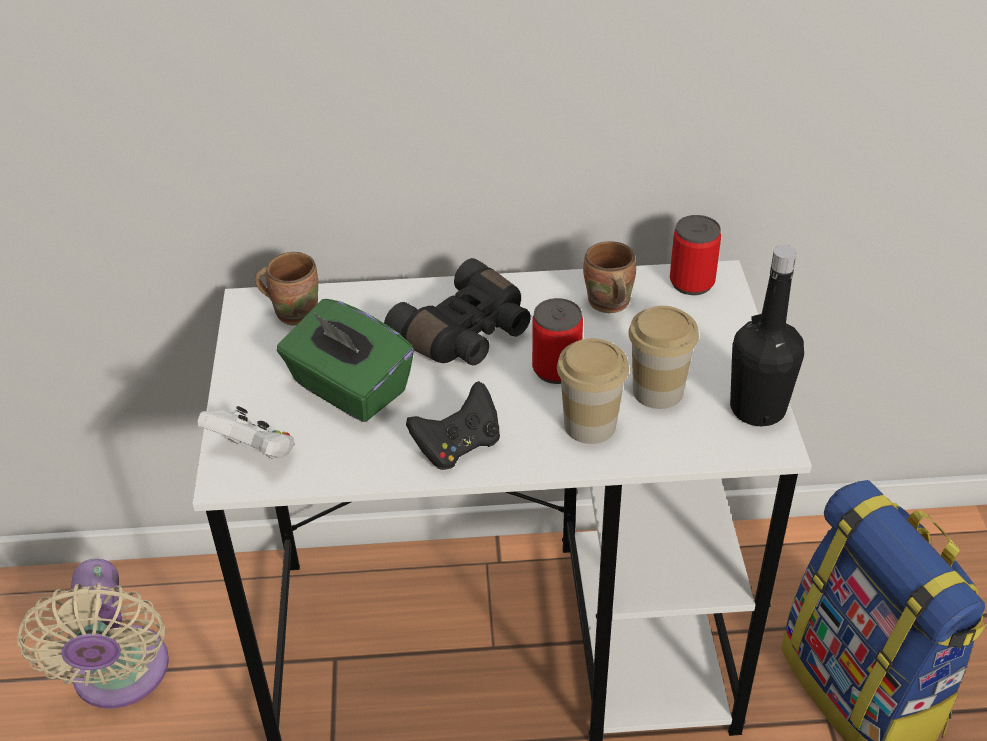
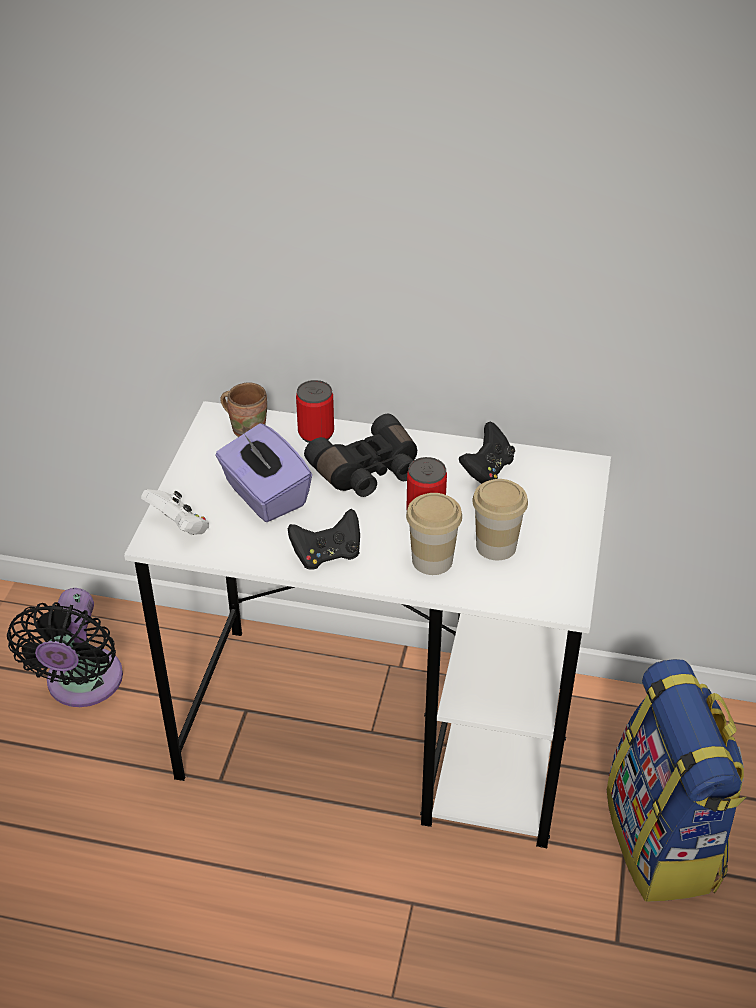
camera: 15 degrees right, 0 degrees up
beige fan [17,559,169,709] -> black fan [7,588,123,707]
green tissue box [277,299,414,422] -> purple tissue box [215,423,312,522]
brown mug [583,241,636,313] -> black game controller [459,421,515,484]
can [670,215,721,295] -> can moved to [296,380,334,443]
black bottle [730,245,804,426] -> none

